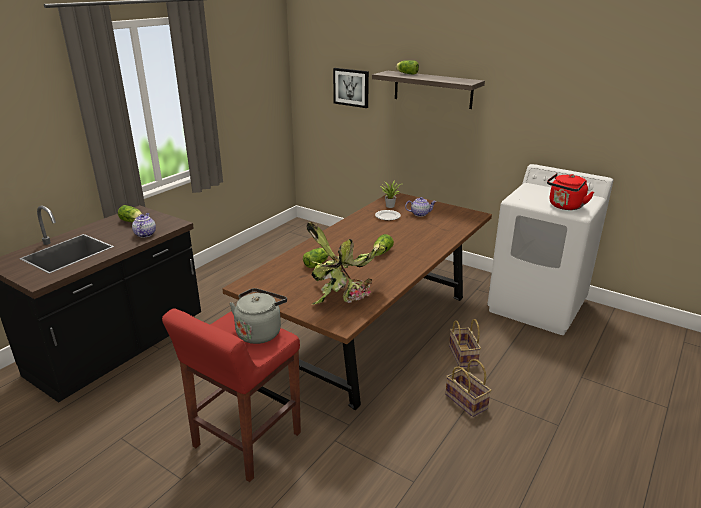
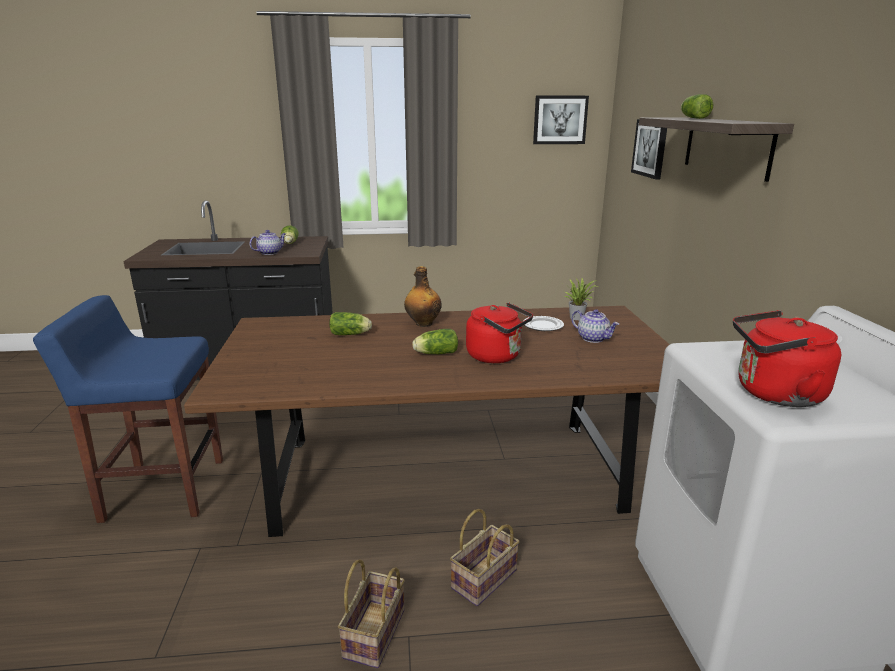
camera: 50 degrees right, 5 degrees down
red stool [162,308,301,482] -> blue stool [33,295,223,523]
grey kettle [229,288,287,344] -> none
potted plant [307,222,387,305] -> none
none -> bottle [404,266,442,327]
none -> red kettle [466,302,533,363]
none -> picture [533,96,589,144]

